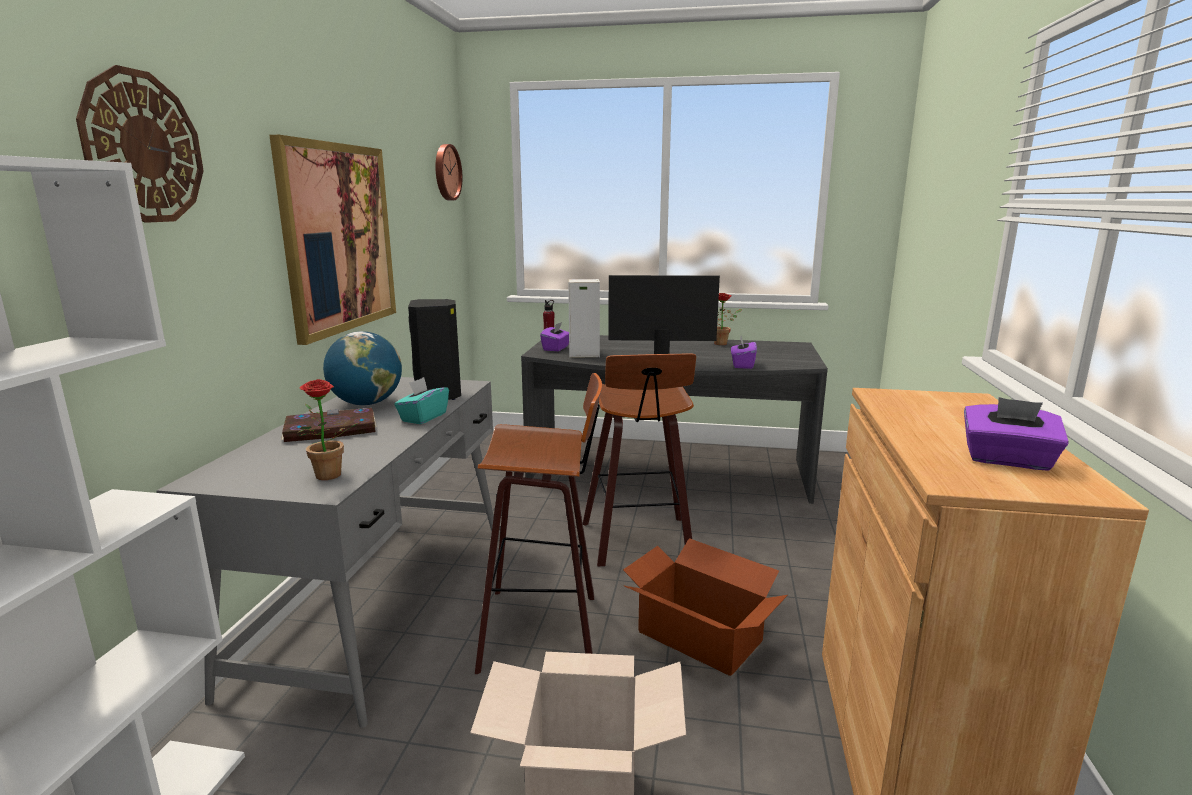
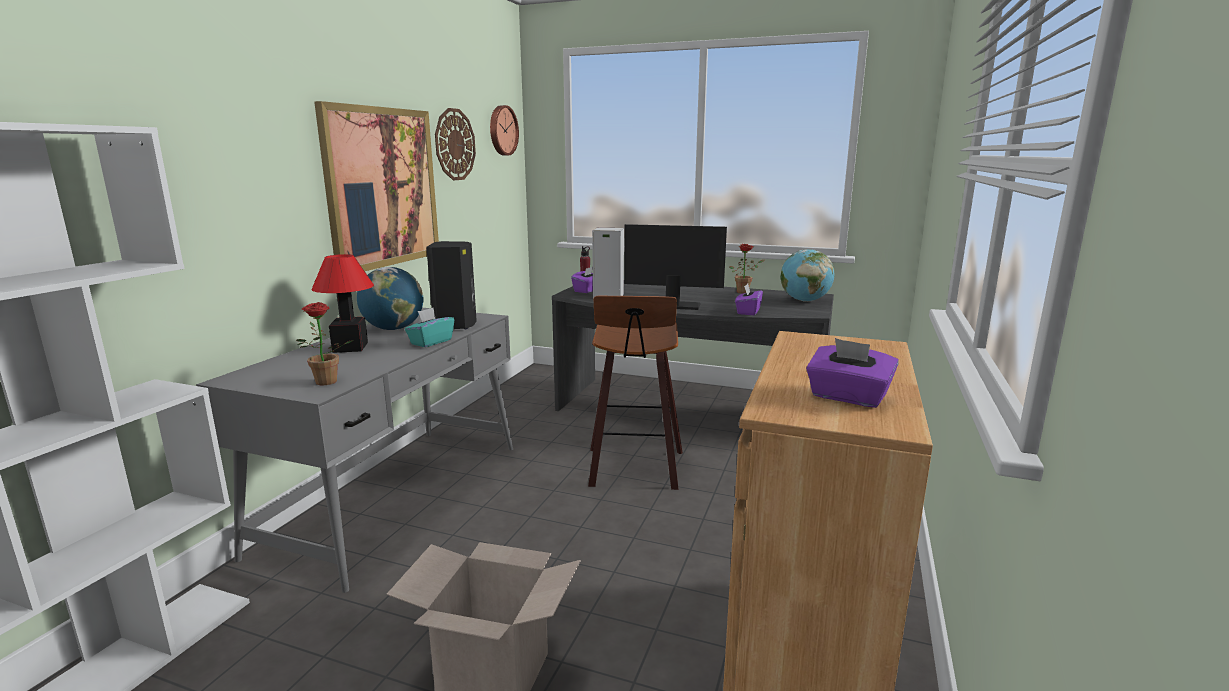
camera: 10 degrees right, 0 degrees up
wall clock [76,65,204,223] -> wall clock moved to [435,108,476,180]
book [281,408,377,442] -> table lamp [312,254,374,353]
stool [475,373,602,674] -> none
cardboard box [623,538,788,676] -> none
none -> globe [780,249,835,302]

